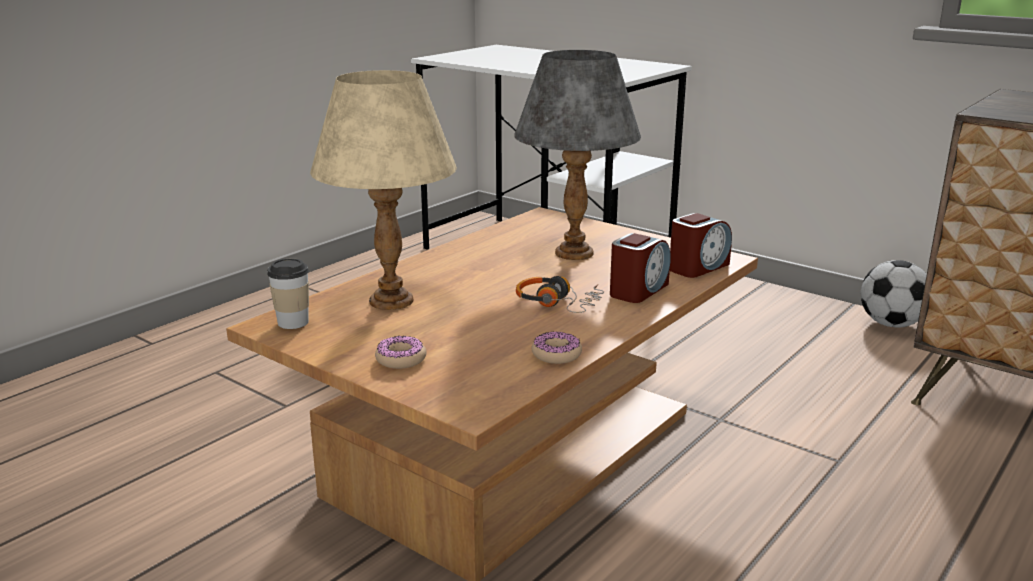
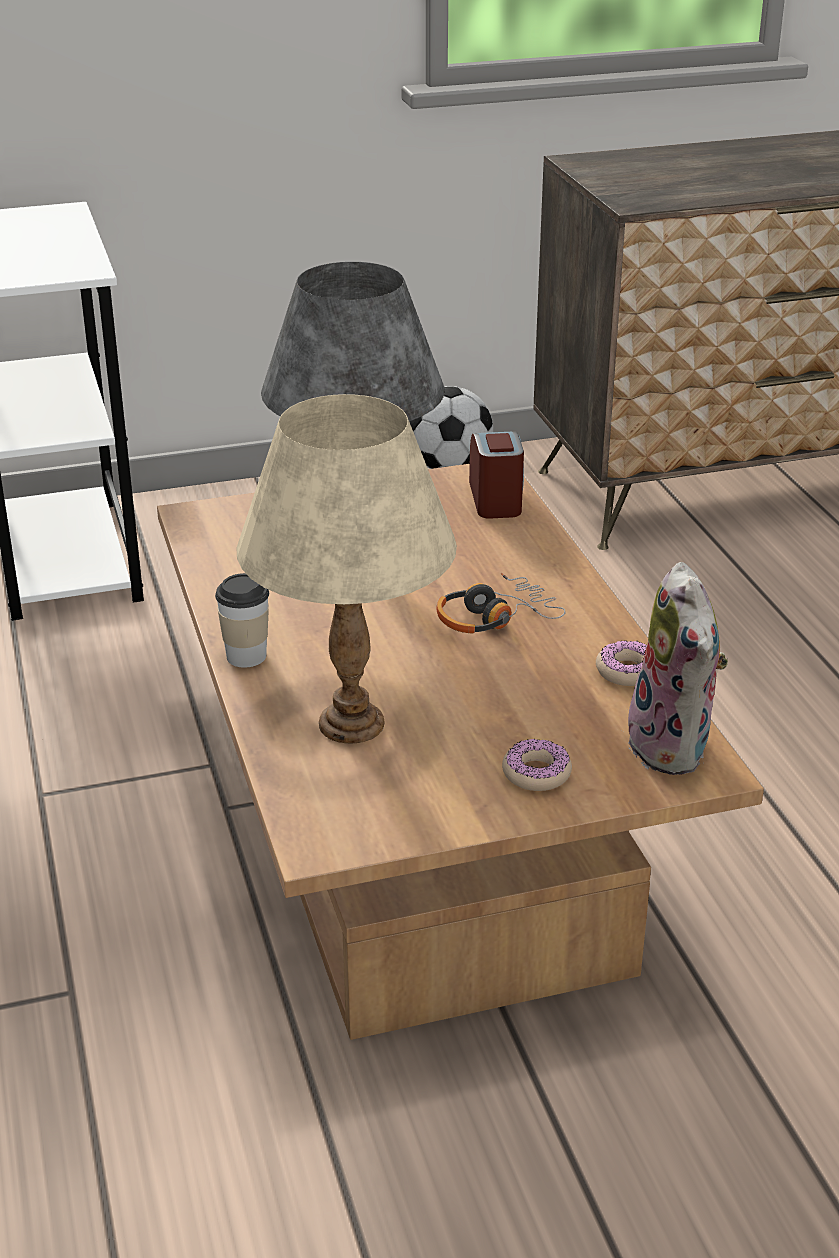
camera: 55 degrees left, 10 degrees up
cup [267,258,309,329] -> cup moved to [215,573,269,668]
alarm clock [610,233,671,303] -> none
none -> plush toy [628,562,728,775]

